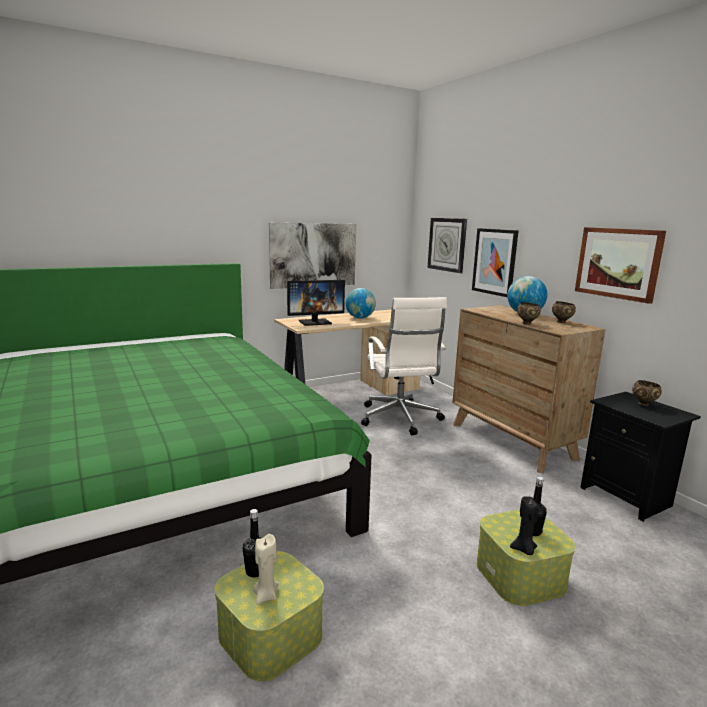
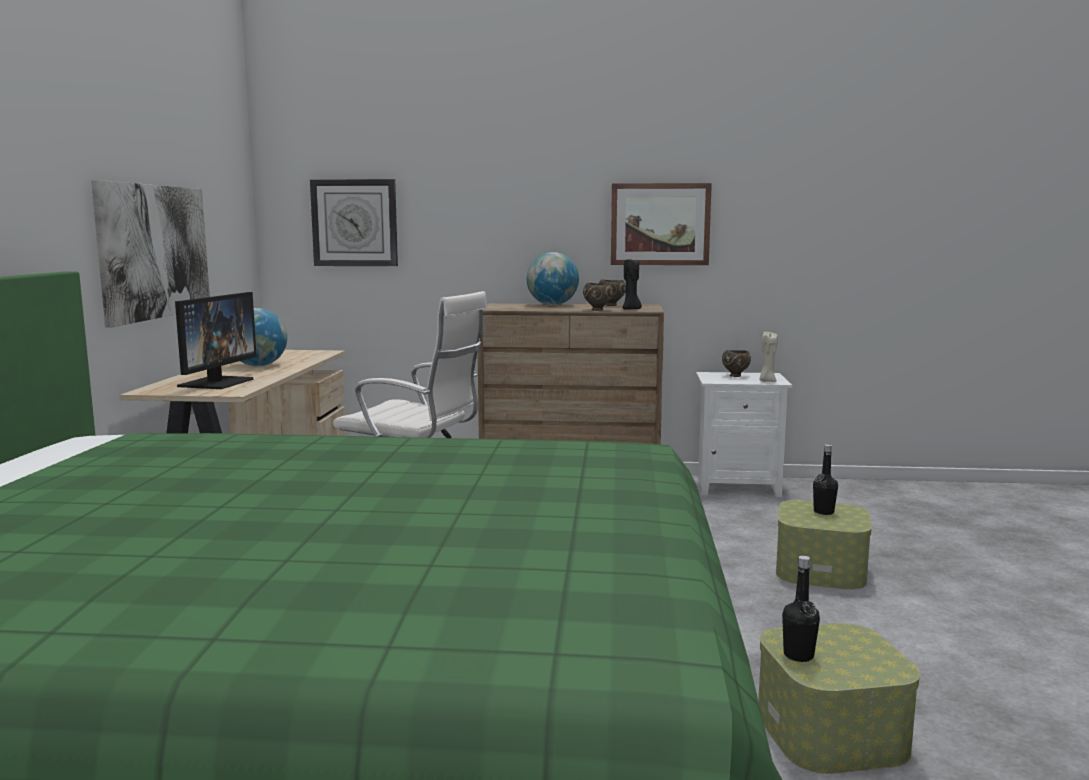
camera: 55 degrees left, 5 degrees down
beige candle [253,534,279,605] -> beige candle moved to [759,332,778,382]
picture [472,228,519,297] -> none
black candle [510,496,539,555] -> black candle moved to [623,259,642,309]
black nightstand [580,392,701,522] -> white nightstand [696,372,792,497]

